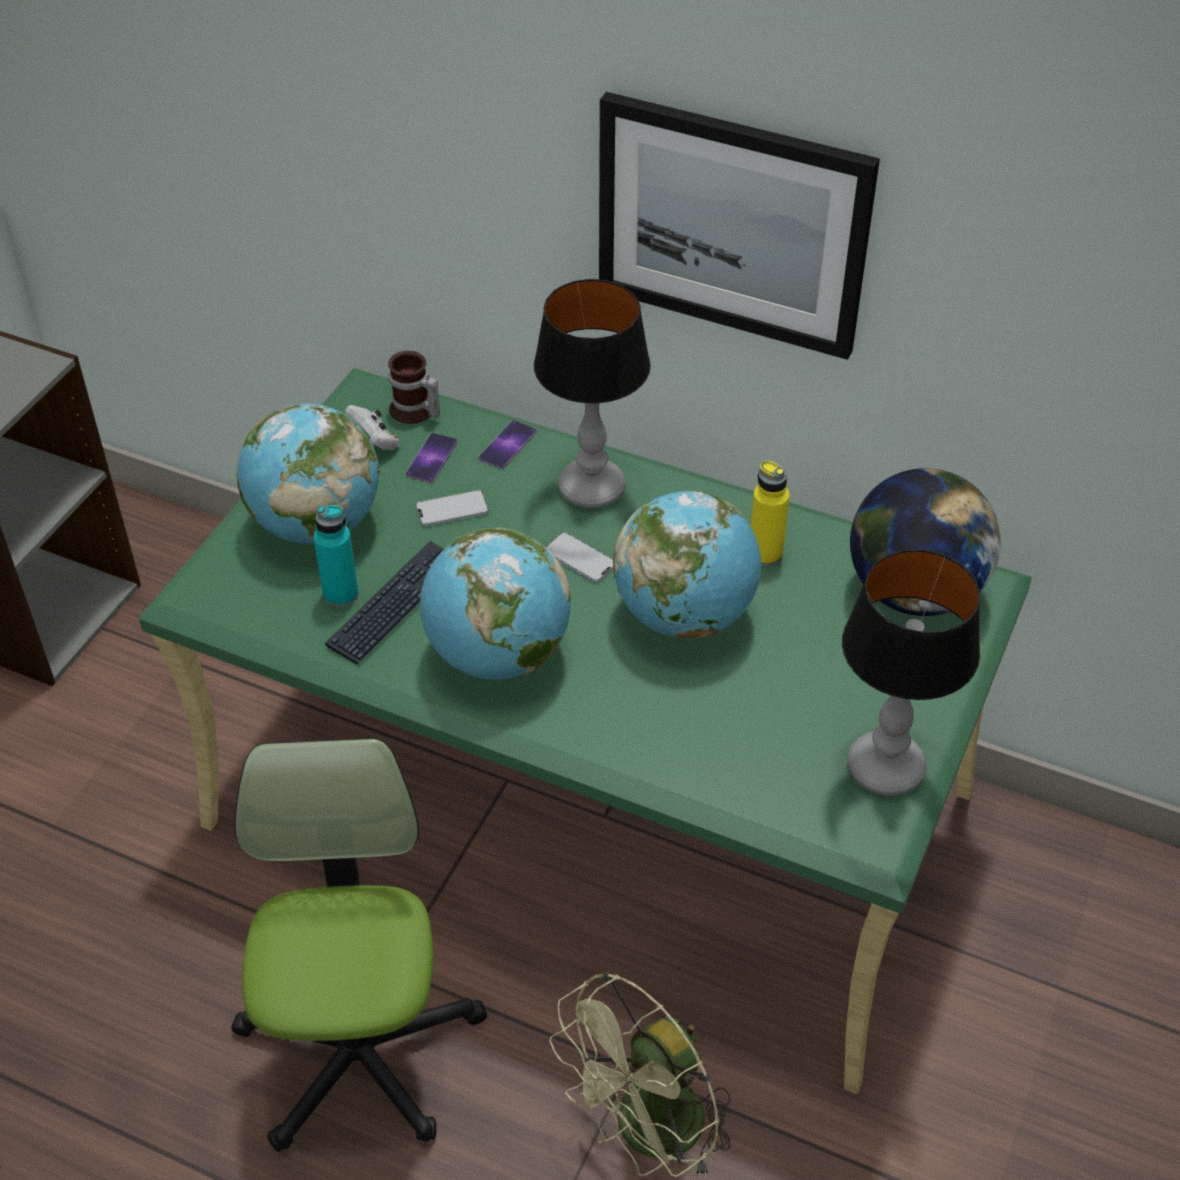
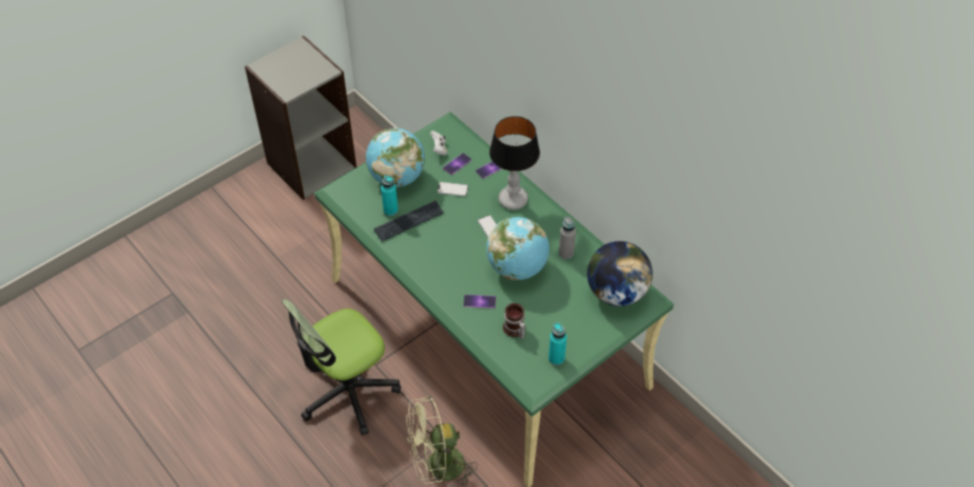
camera: 25 degrees right, 5 degrees up
office chair [231,738,487,1152] -> office chair turned 150 degrees counterclockwise [282,299,401,435]
mug [388,351,440,424] -> mug moved to [503,303,525,339]
globe [420,528,571,680] -> none
picture [599,92,880,360] -> none
yellow bottle [751,460,790,566] -> grey bottle [559,216,576,260]
table lamp [842,549,981,796] -> turquoise bottle [548,322,567,365]
none -> phone [463,294,496,308]

